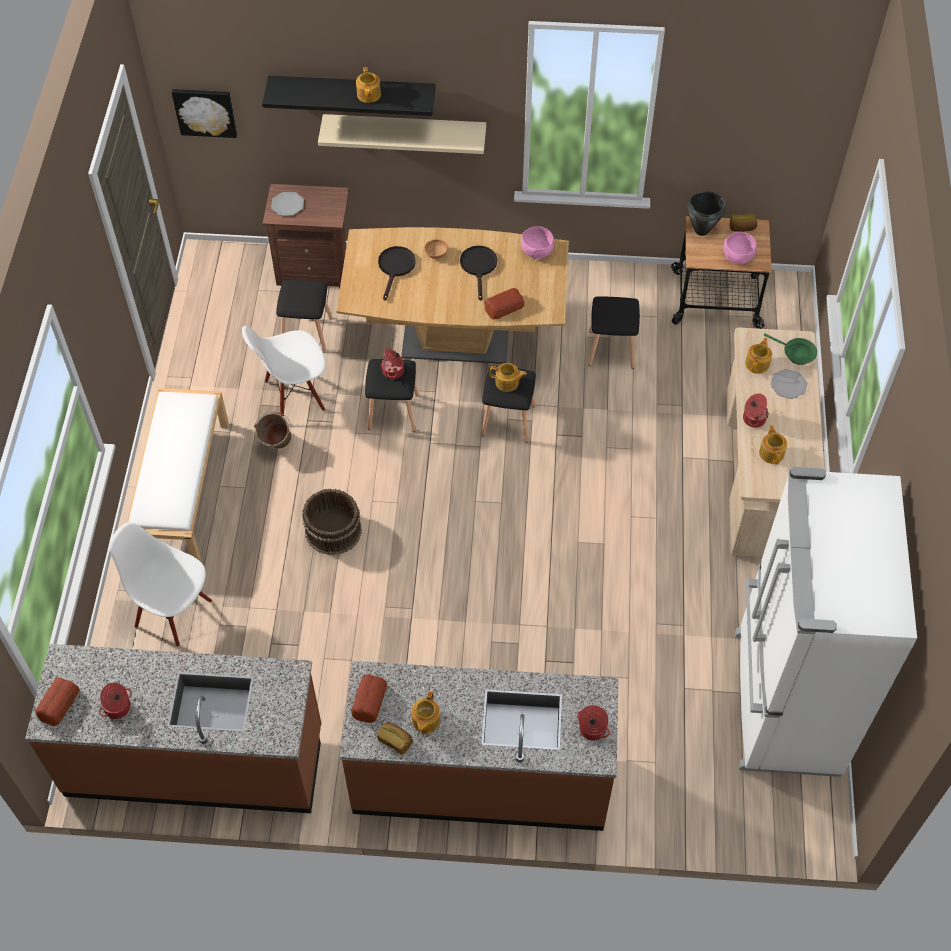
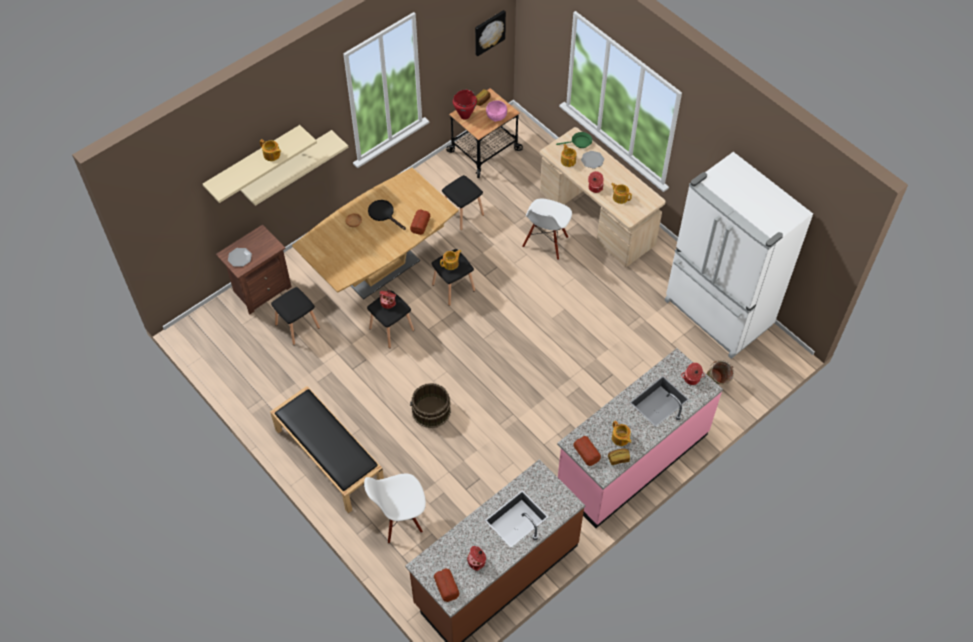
camera: 45 degrees left, 0 degrees up
white bench [127,388,229,562] -> black bench [270,386,384,513]
picture [172,89,237,138] -> picture moved to [475,10,506,56]
white chair [242,326,326,417] -> white chair moved to [522,199,572,260]
green bucket [254,412,291,448] -> green bucket moved to [707,360,734,384]
black shelf [262,76,436,116] -> beige shelf [203,125,317,203]
brown counter [340,661,618,831] -> pink counter [557,348,723,528]
black frying pan [378,246,416,300] -> none
pink bowl [521,226,554,260] -> none
black cooking pot [687,191,726,236] -> red cooking pot [453,90,477,120]

